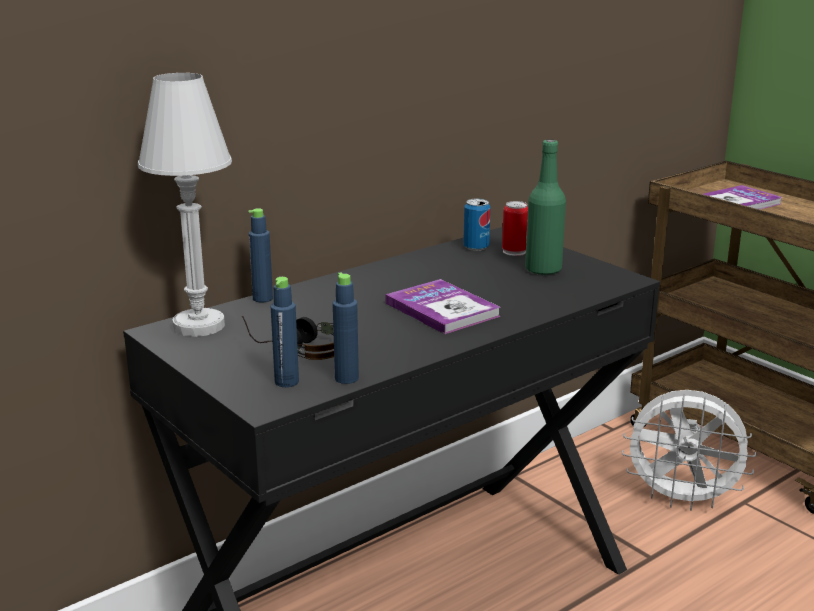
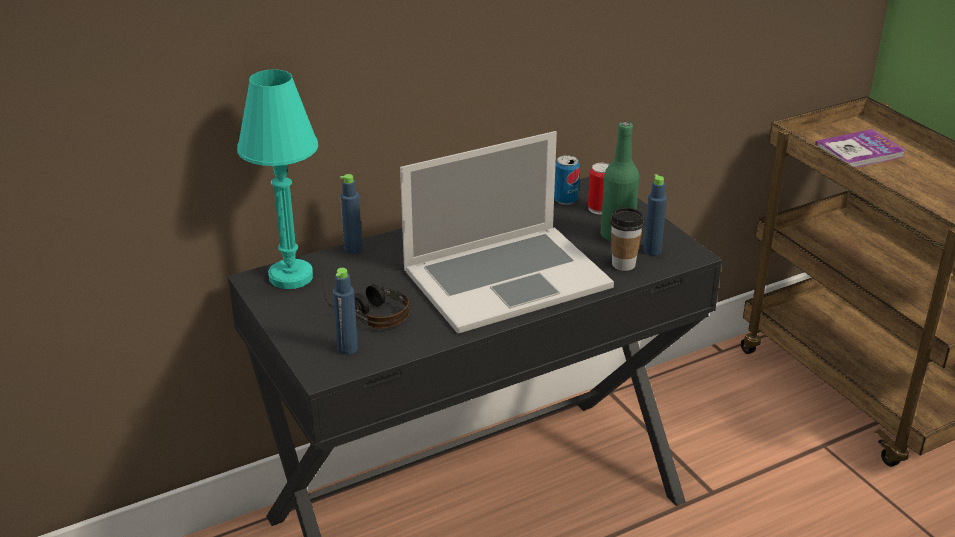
camera: 10 degrees right, 10 degrees up
white table lamp [138,73,232,337] -> turquoise table lamp [237,69,318,289]
blue bottle [333,272,359,384] -> blue bottle moved to [644,174,667,255]
book [386,279,501,334] -> laptop [400,131,614,334]
white fan [621,390,757,511] -> none
none -> cup [610,207,644,271]

